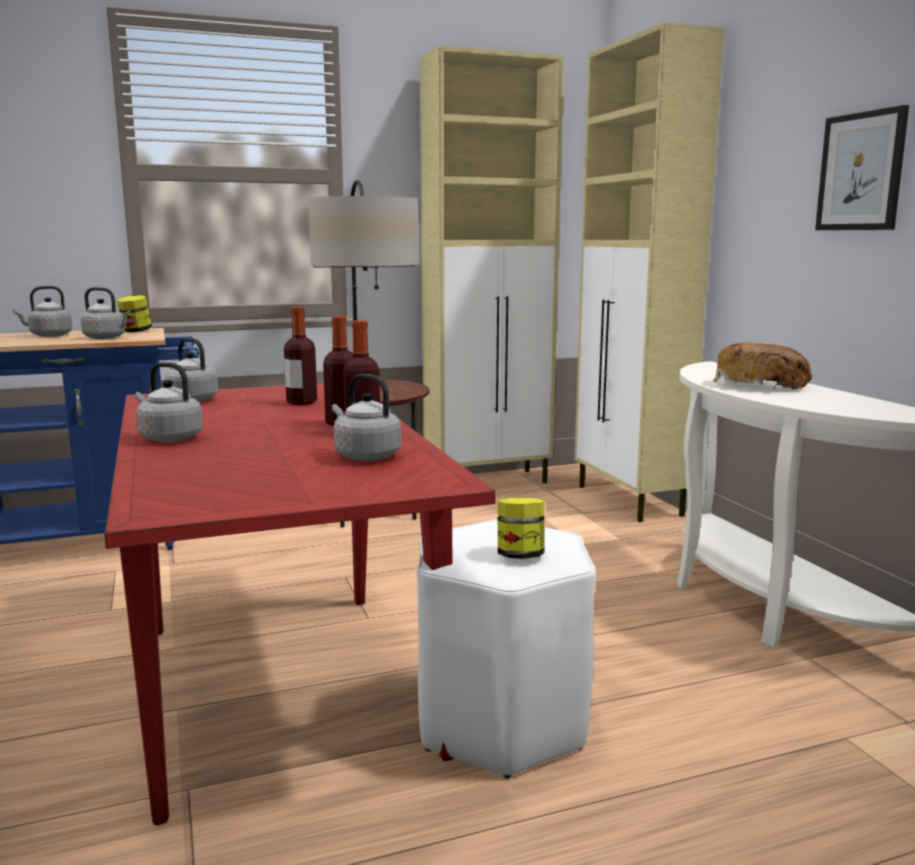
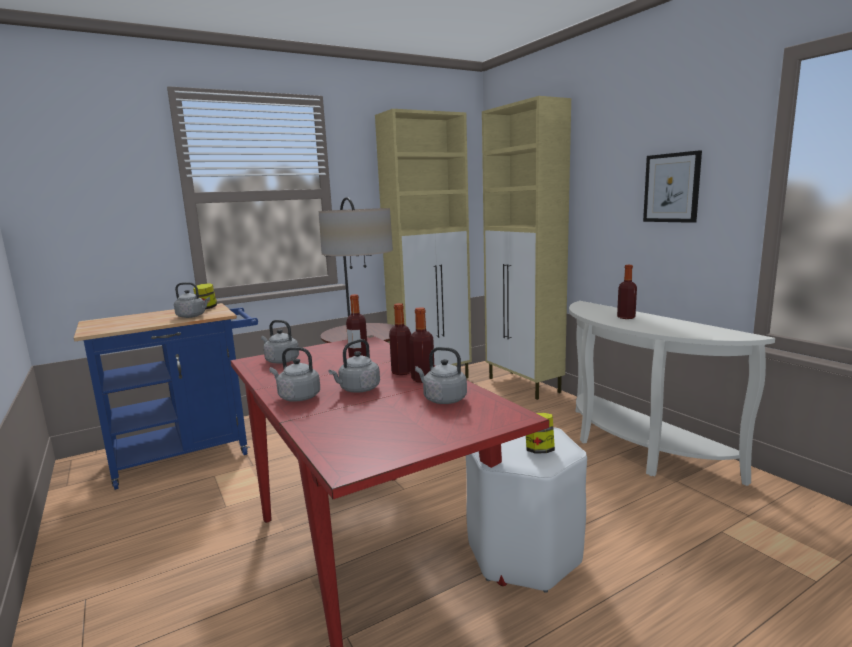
camera: 10 degrees left, 0 degrees up
grey kettle [13,286,72,337] -> grey kettle moved to [329,339,380,393]
bread [713,343,812,389] -> bottle [617,265,637,319]

